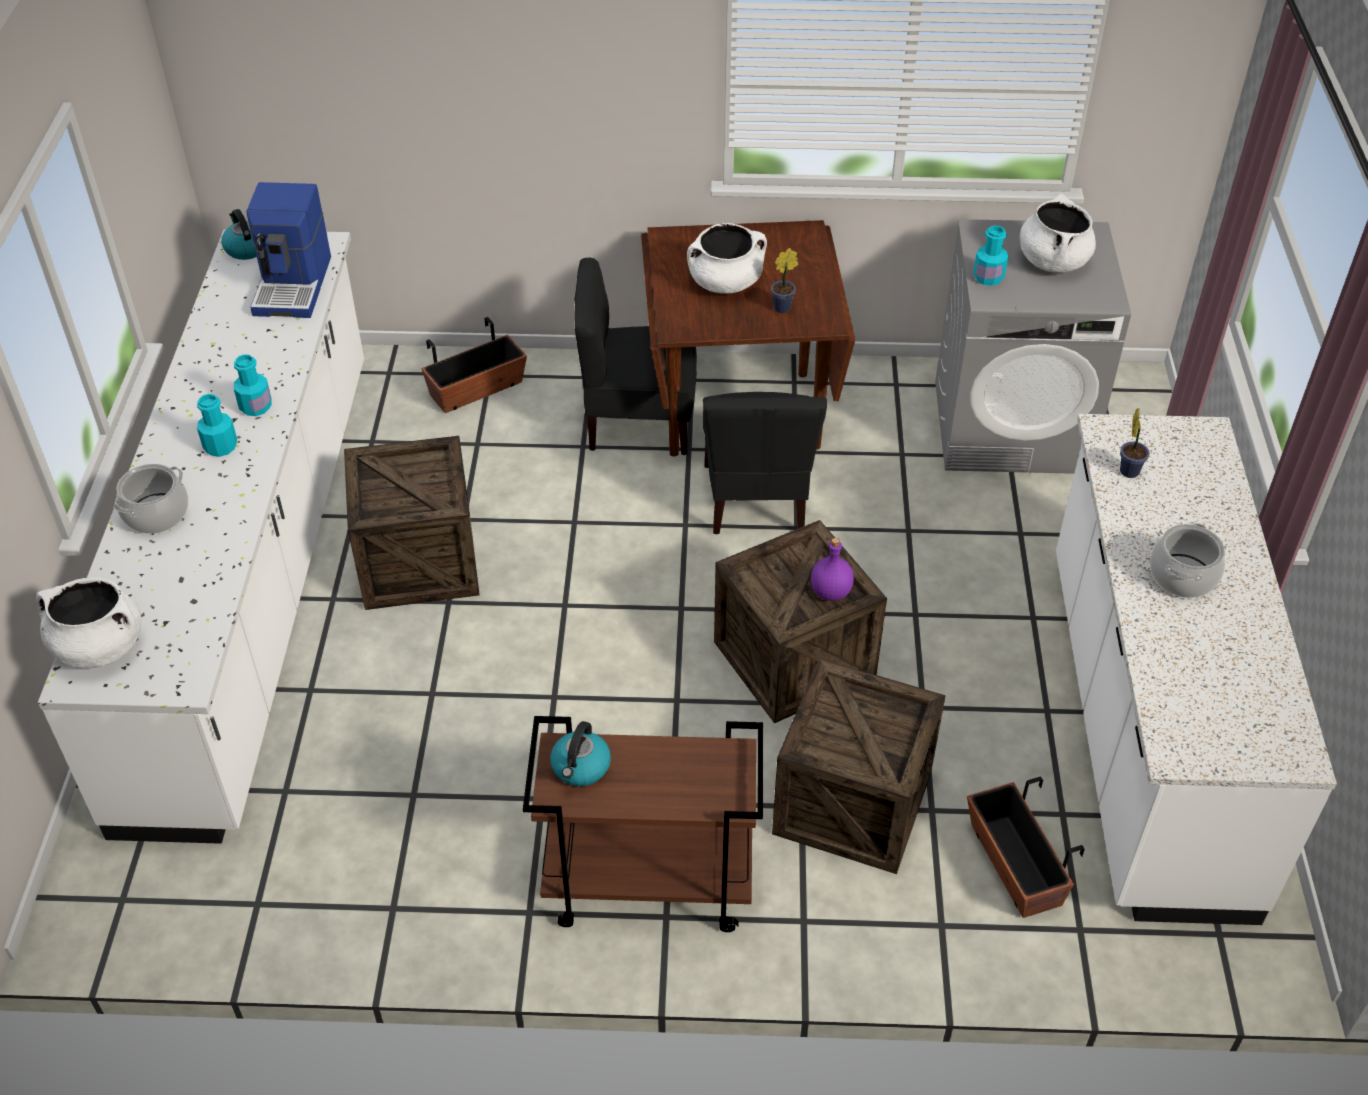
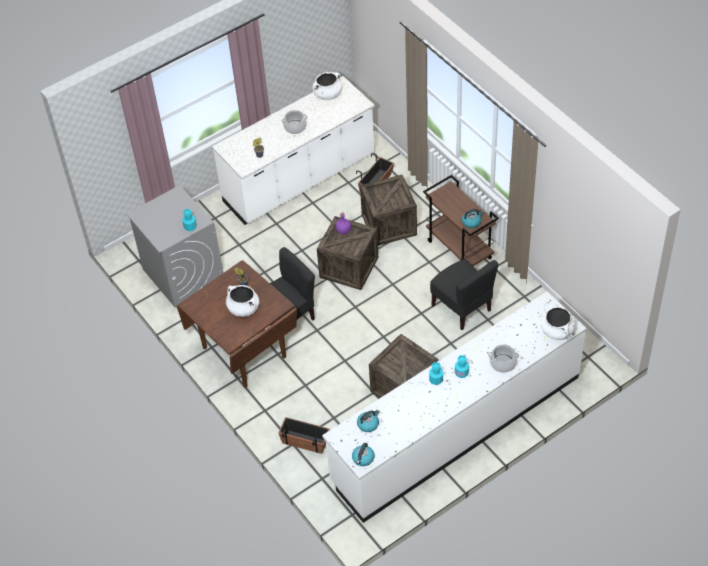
camera: 125 degrees left, 5 degrees up
coffee machine [246,182,331,318] -> kettle [357,410,380,432]
black chair [574,258,697,455] -> black chair moved to [430,259,499,330]
white cooking pot [1020,194,1096,273] -> white cooking pot moved to [312,72,342,100]

